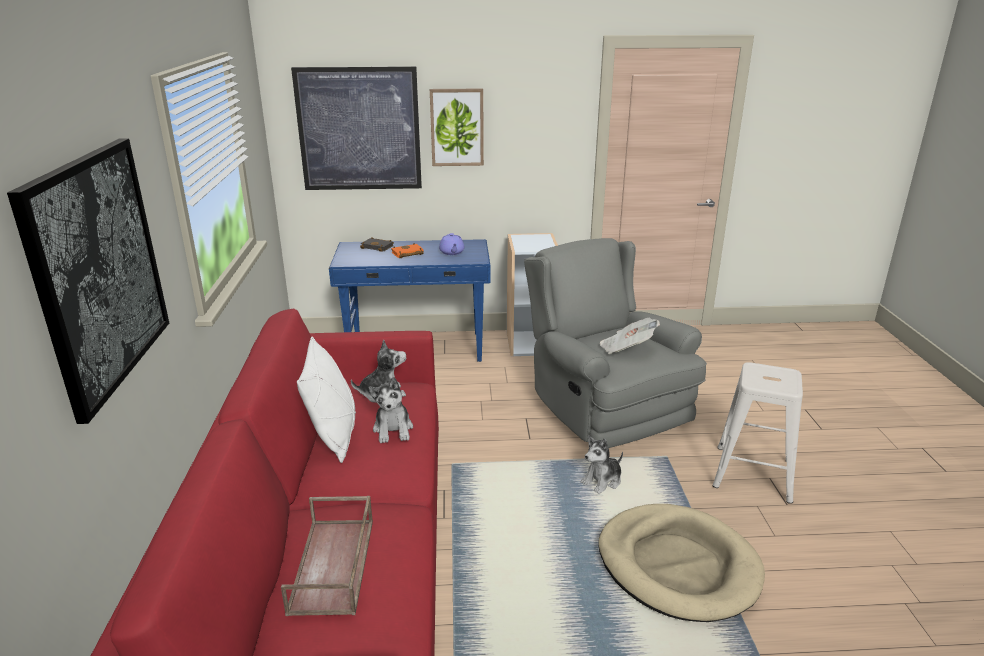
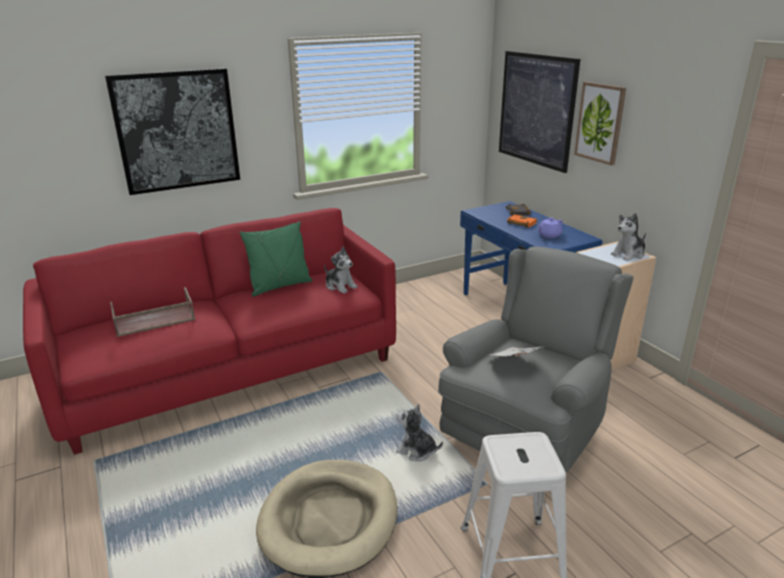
camera: 65 degrees right, 0 degrees up
white pillow [297,337,356,463] -> green pillow [240,221,312,297]
plush toy [369,377,413,443] -> plush toy moved to [611,213,646,261]

